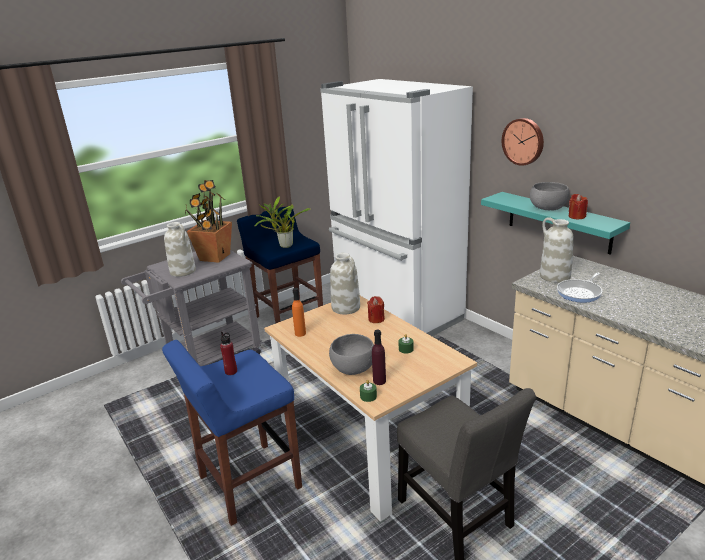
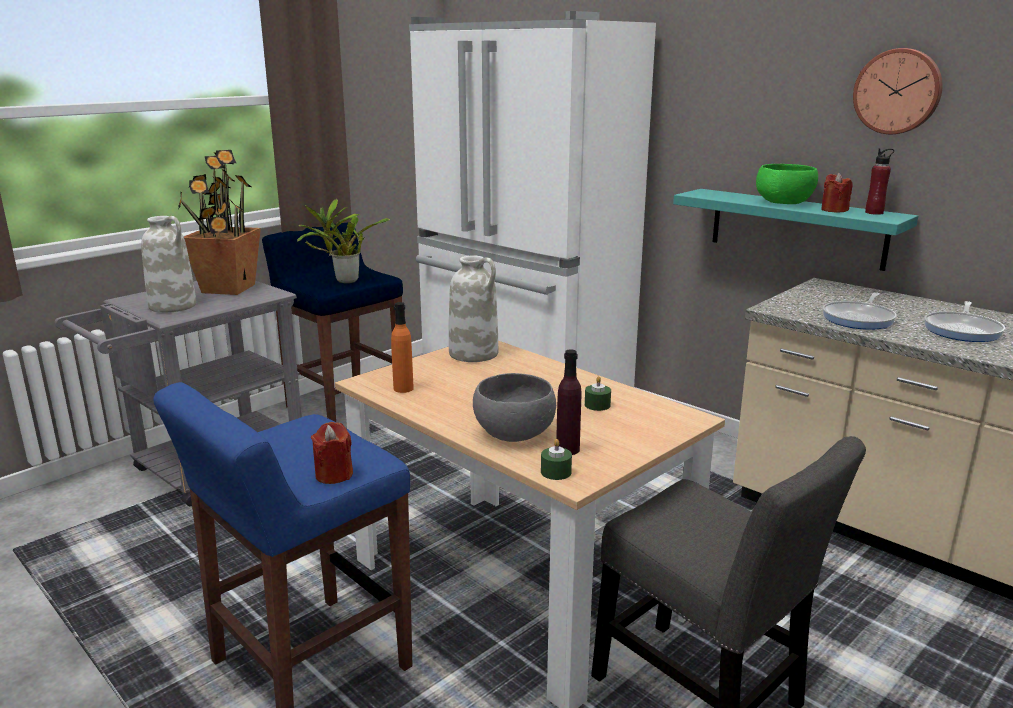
camera: 10 degrees left, 5 degrees down
red bottle [220,332,237,375] -> red bottle moved to [865,149,894,215]
red candle [367,296,385,323] -> red candle moved to [311,422,353,484]
wall clock [502,118,544,166] -> wall clock moved to [853,48,943,134]
grey bowl [530,182,569,210] -> green bowl [756,164,818,204]
white vase [540,217,574,283] -> none
none -> frying pan [924,301,1005,342]

